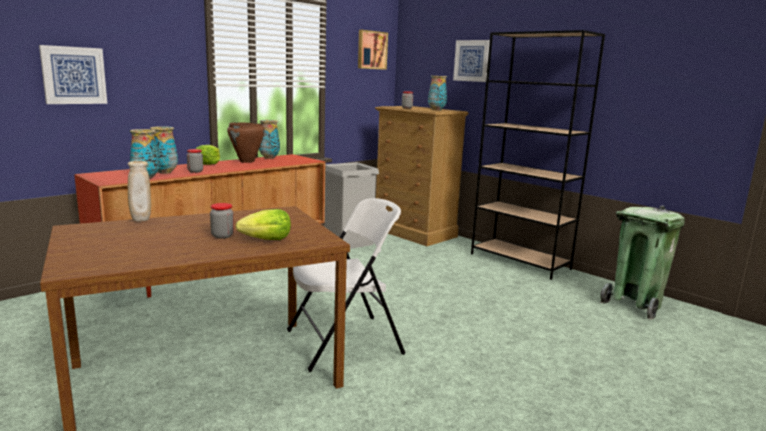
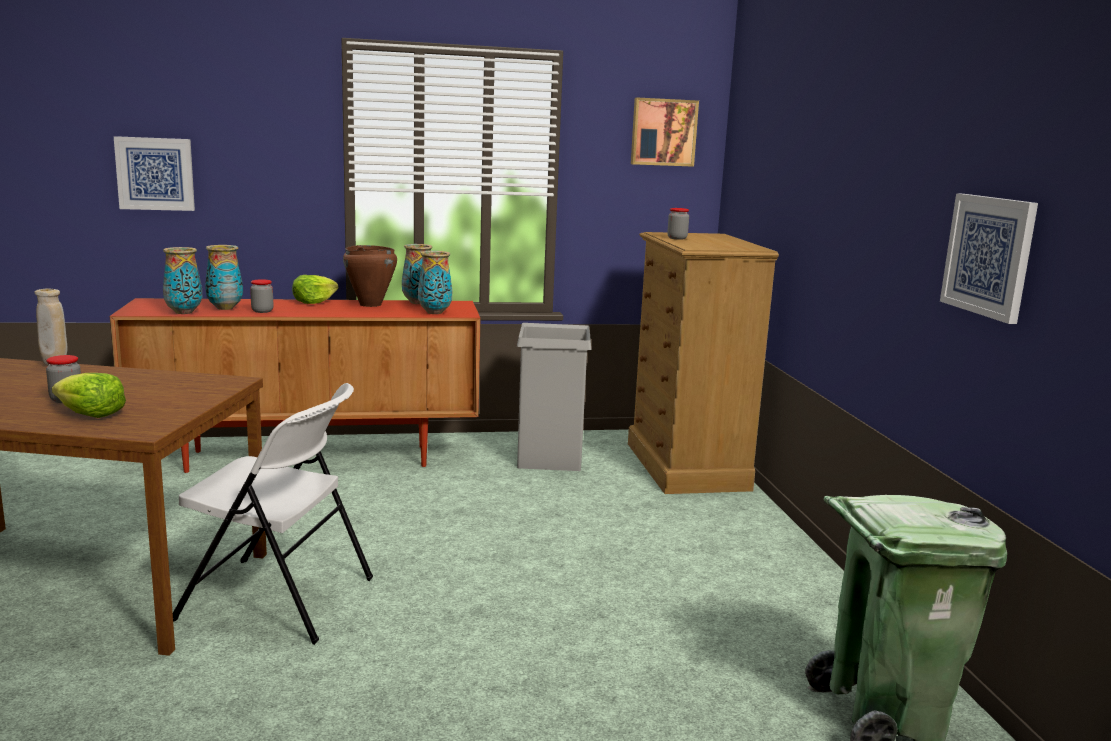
camera: 35 degrees right, 0 degrees up
vase [428,76,447,110] -> vase moved to [418,251,452,314]
picture [453,40,490,82] -> picture moved to [940,193,1038,324]
beige bookcase [471,30,605,280] -> none

